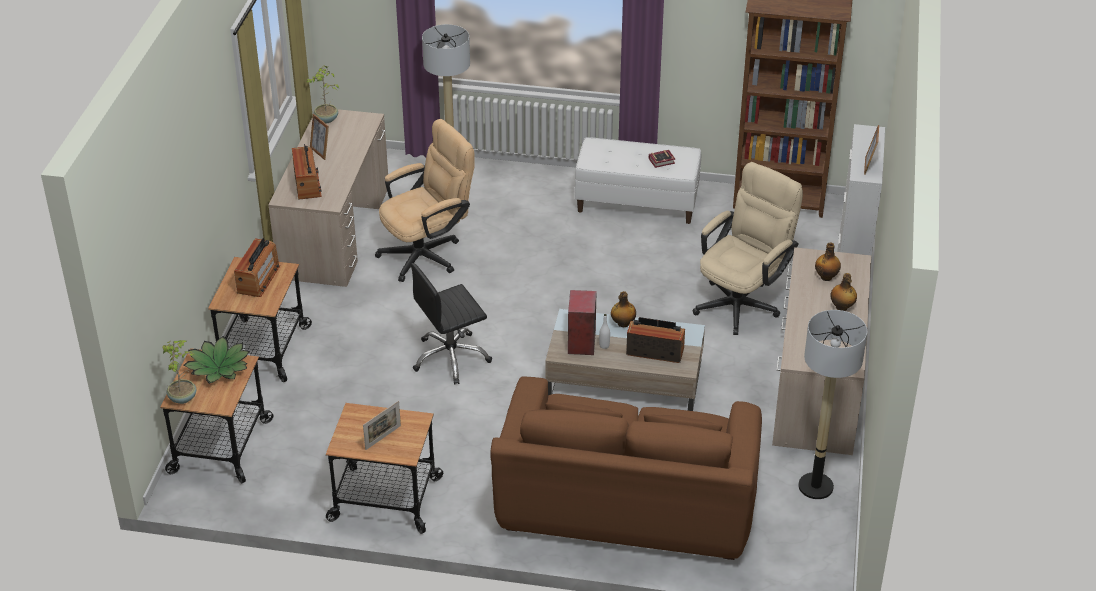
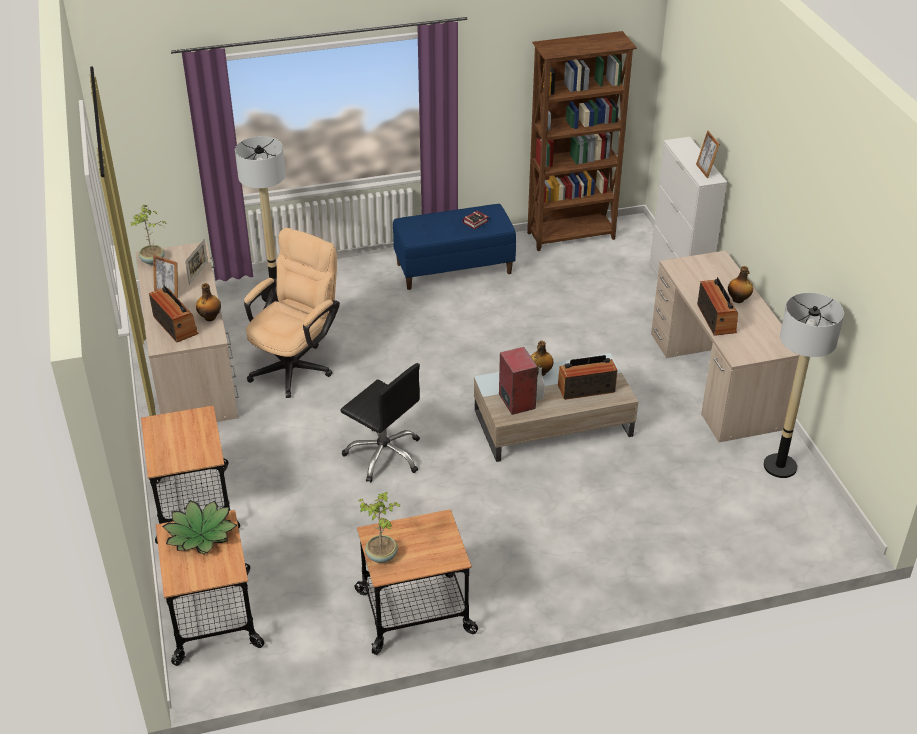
camera: 25 degrees left, 0 degrees up
potted plant [163,340,196,404] -> potted plant moved to [359,492,400,563]
radio [234,238,280,297] -> radio moved to [697,277,738,336]
picture frame [363,401,401,450] -> picture frame moved to [185,239,208,285]
black office chair [411,263,492,385] -> black office chair turned 90 degrees counterclockwise [341,363,420,482]
brown sofa [490,376,762,560] -> none
white bench [575,137,701,224] -> blue bench [393,204,516,290]
beige office chair [693,162,803,335] -> none
bottle [815,243,841,281] -> bottle moved to [196,283,221,321]

